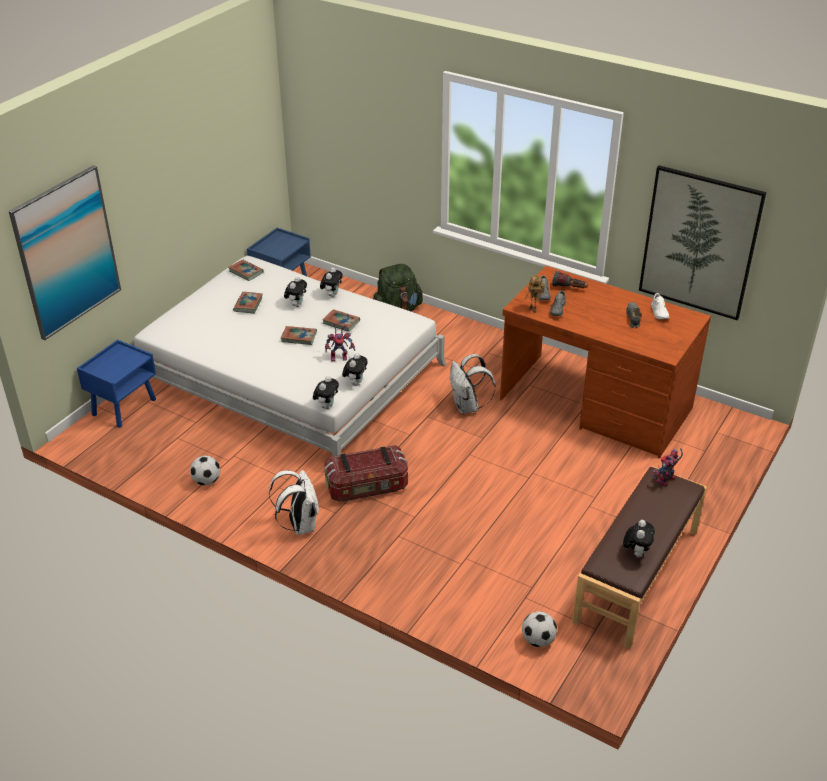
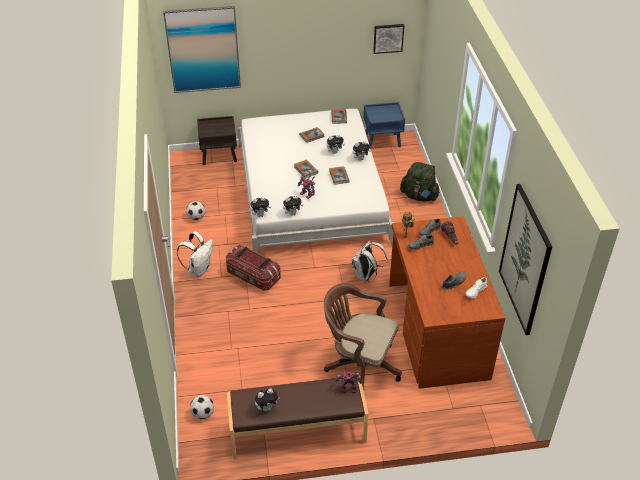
camera: 50 degrees right, 5 degrees up
blue nightstand [77,340,156,428] -> brown nightstand [197,116,237,165]
none -> brown office chair [324,283,402,392]
none -> picture [373,24,404,54]

